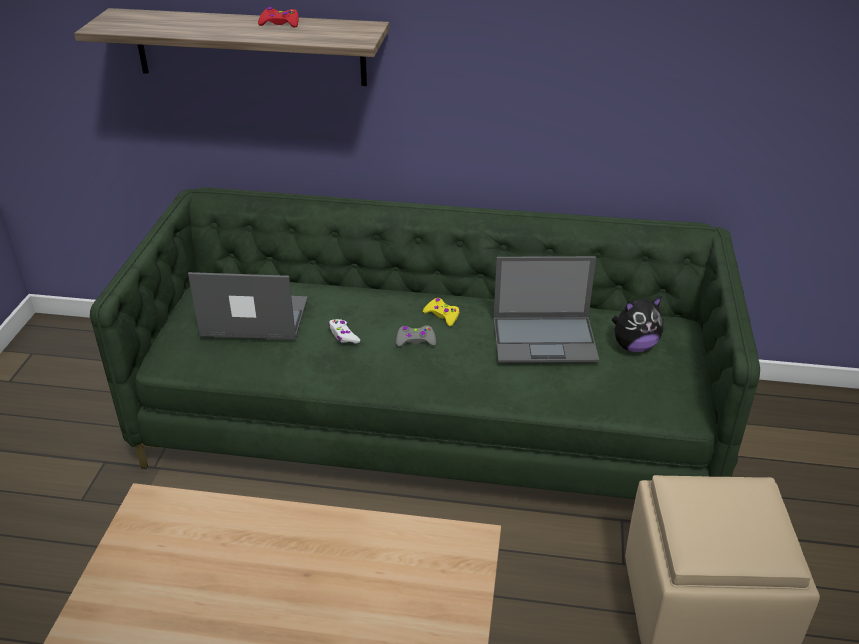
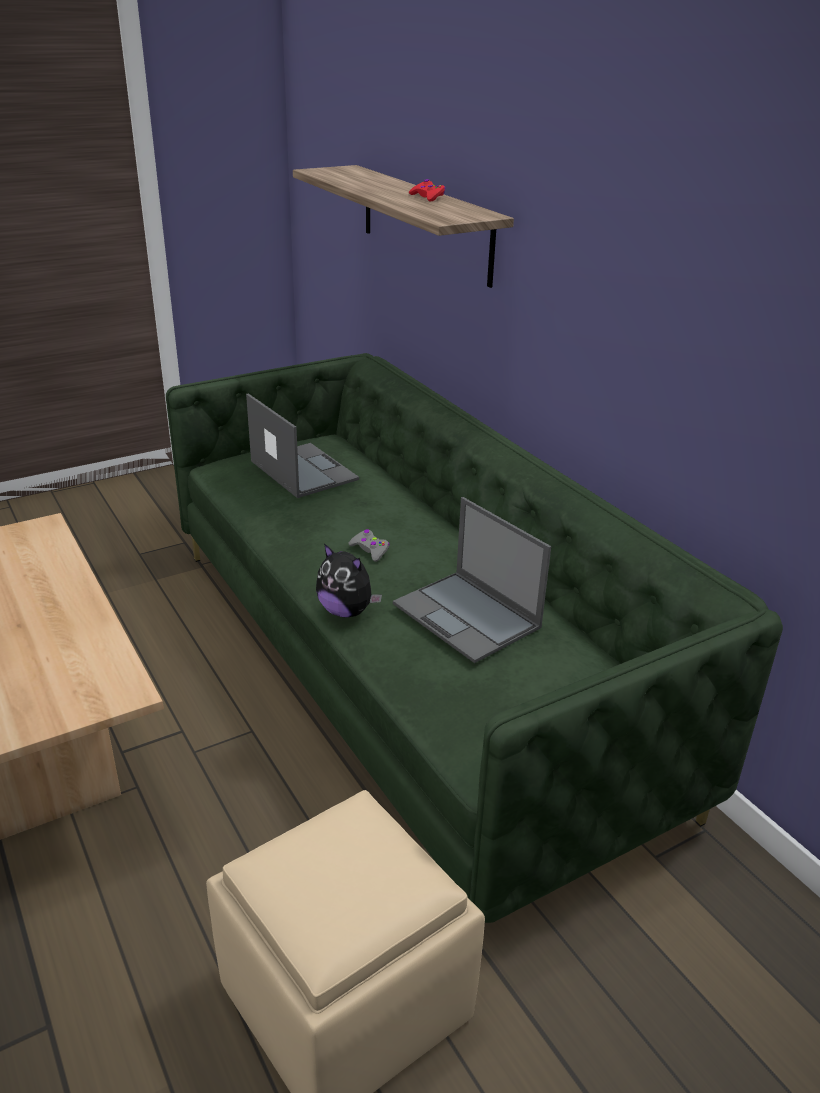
camera: 50 degrees right, 5 degrees down
white game controller [329,319,360,344] -> none
yellow game controller [423,298,460,326] -> none
plush toy [612,296,663,352] -> plush toy moved to [316,543,382,617]

